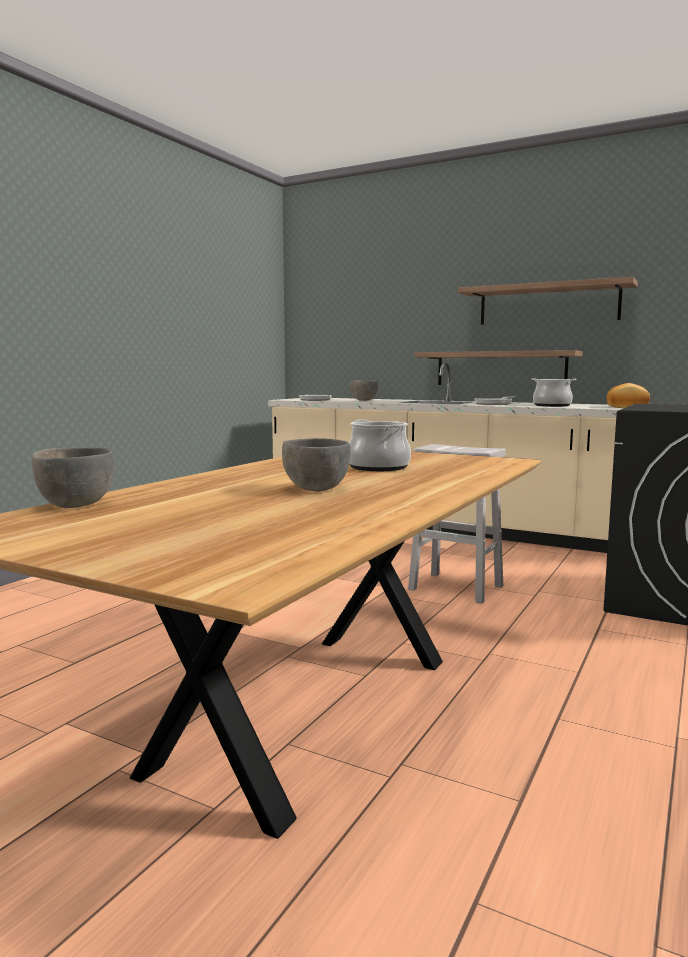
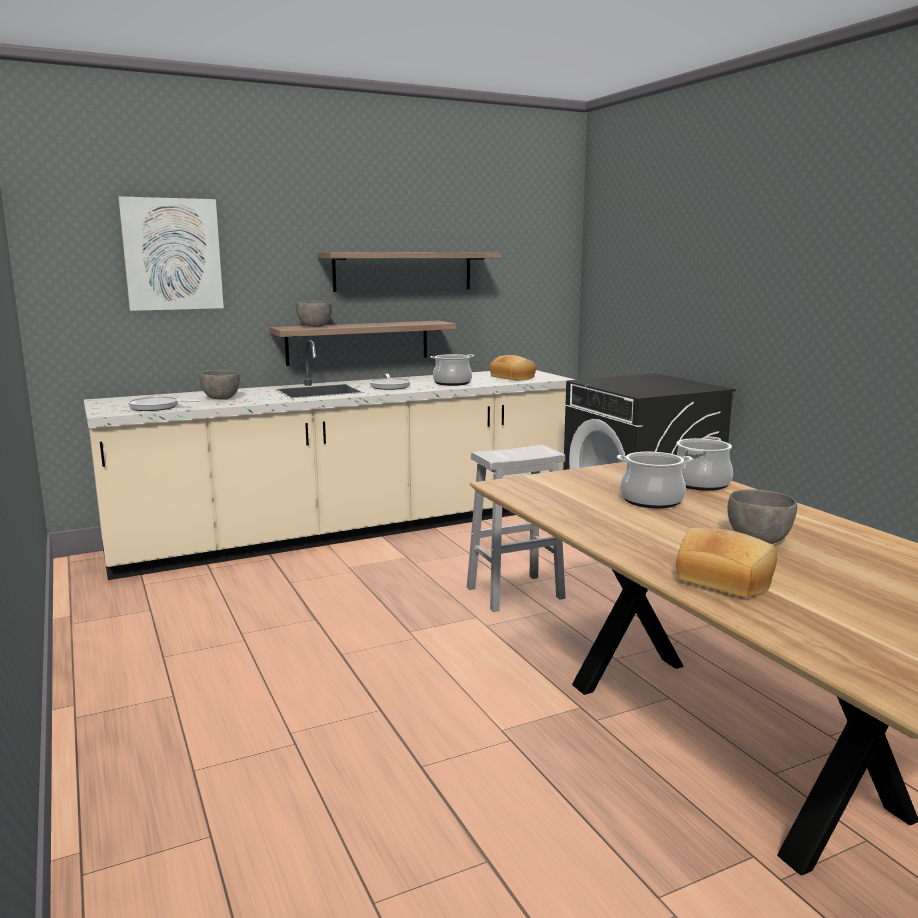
camera: 55 degrees left, 5 degrees up
grey bowl [32,447,114,508] -> grey bowl moved to [296,301,332,327]
none -> picture [118,196,224,311]
none -> bread [676,528,777,598]
none -> cooking pot [677,436,733,491]

